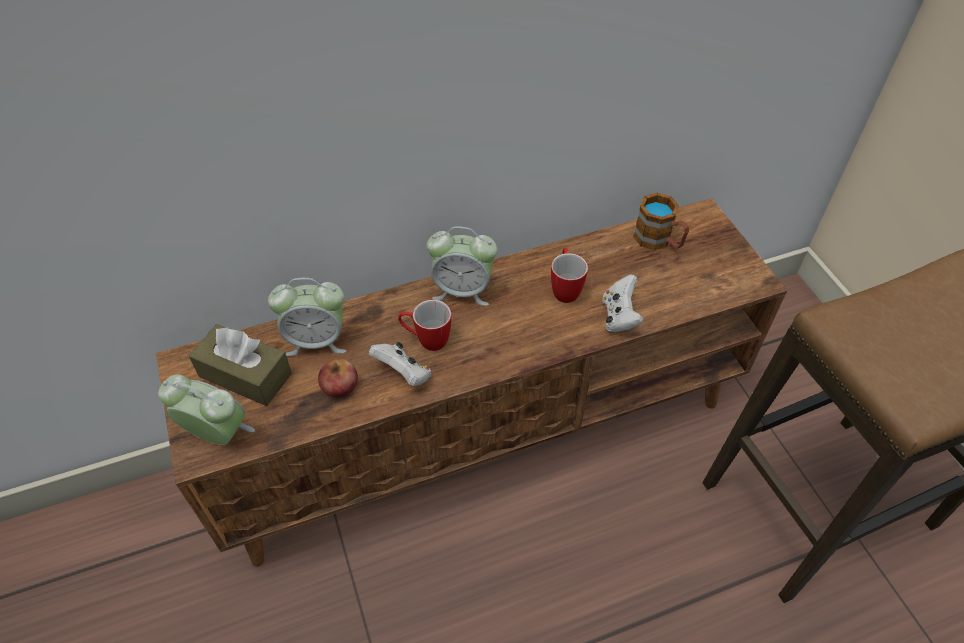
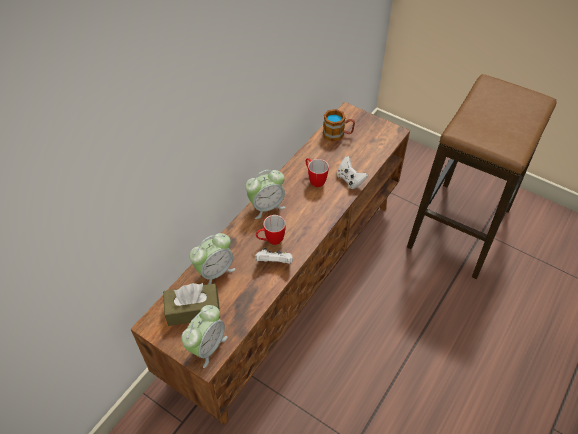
camera: 35 degrees left, 0 degrees up
alarm clock [158,374,255,445] -> alarm clock turned 135 degrees clockwise [181,305,227,368]
apple [318,358,358,398] -> none

